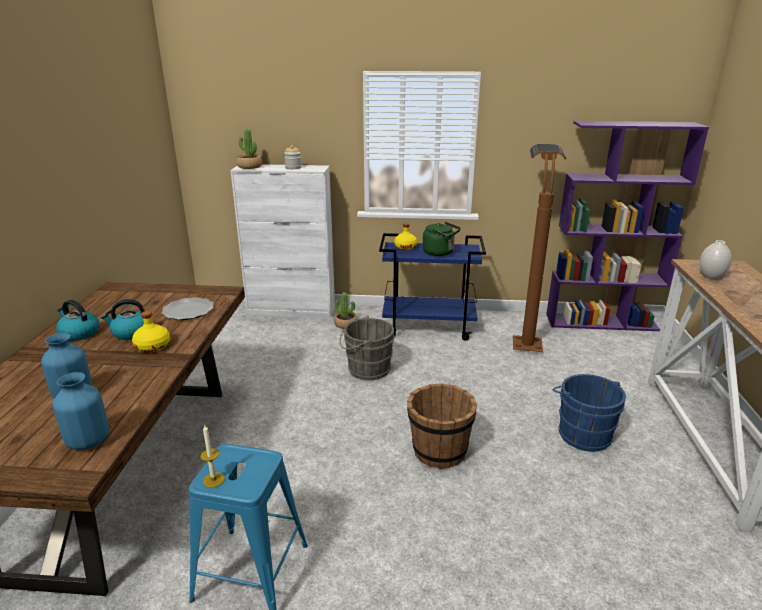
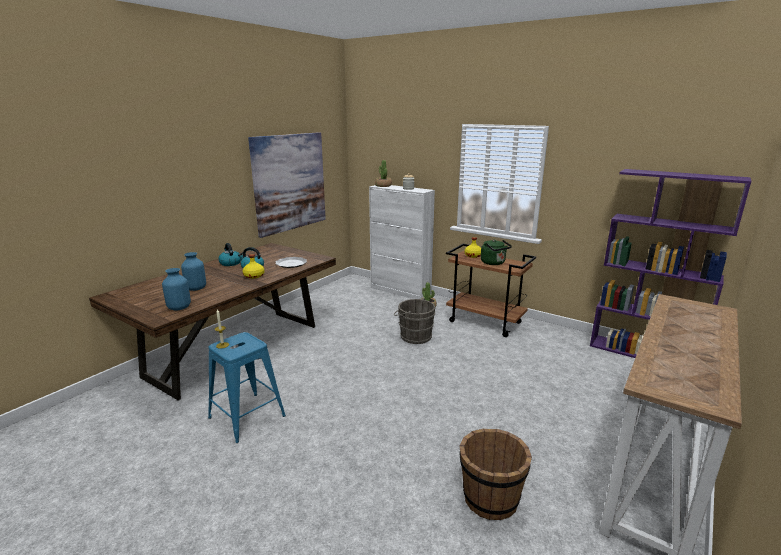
camera: 30 degrees right, 5 degrees down
blue cart [379,233,486,341] -> brown cart [446,244,536,337]
brown bucket [407,384,477,469] -> brown bucket moved to [459,429,532,520]
brown floor lamp [513,144,566,352] -> none
blue bucket [553,374,626,452] -> none
white vase [700,240,732,279] -> none
none -> picture [248,132,326,238]

